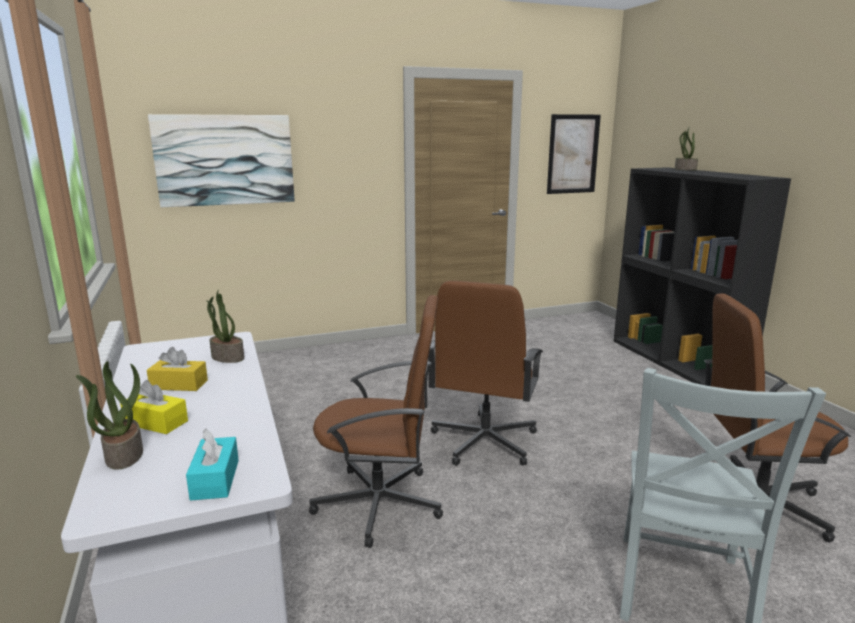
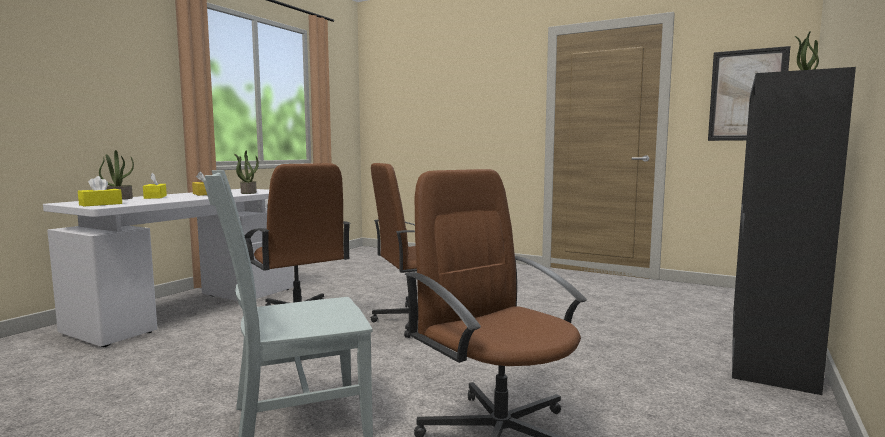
camera: 50 degrees right, 10 degrees down
picture [148,114,295,207] -> none
turquoise tissue box [186,429,239,501] -> yellow tissue box [78,176,122,207]

